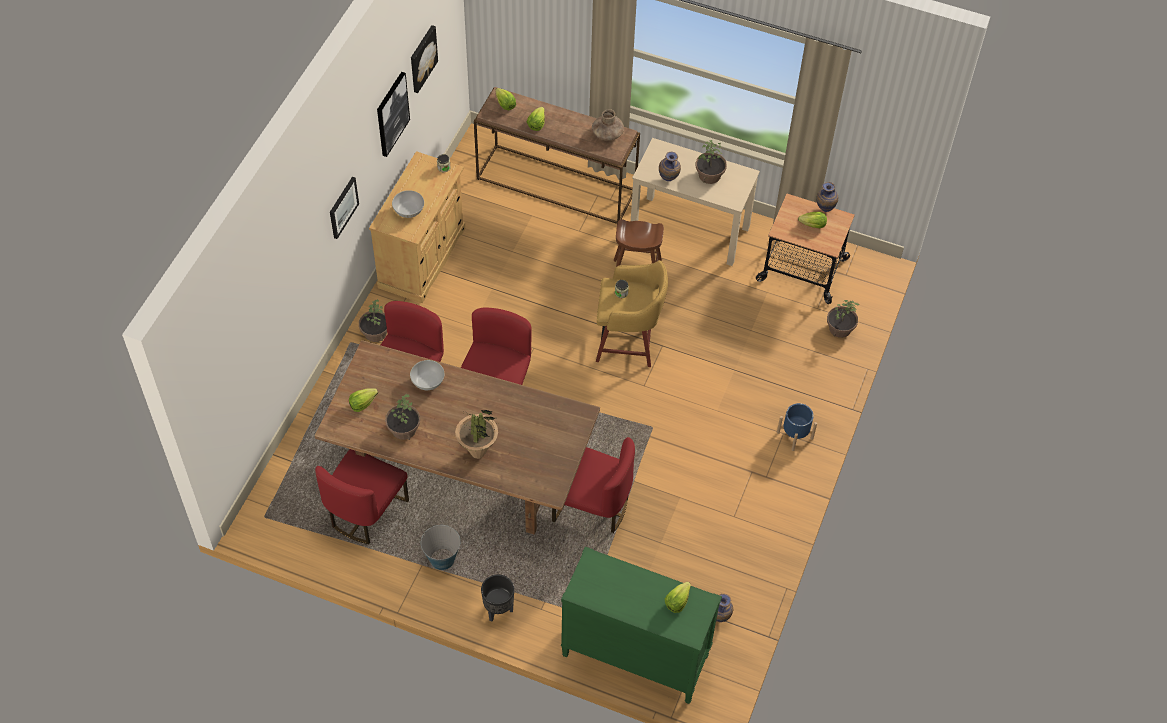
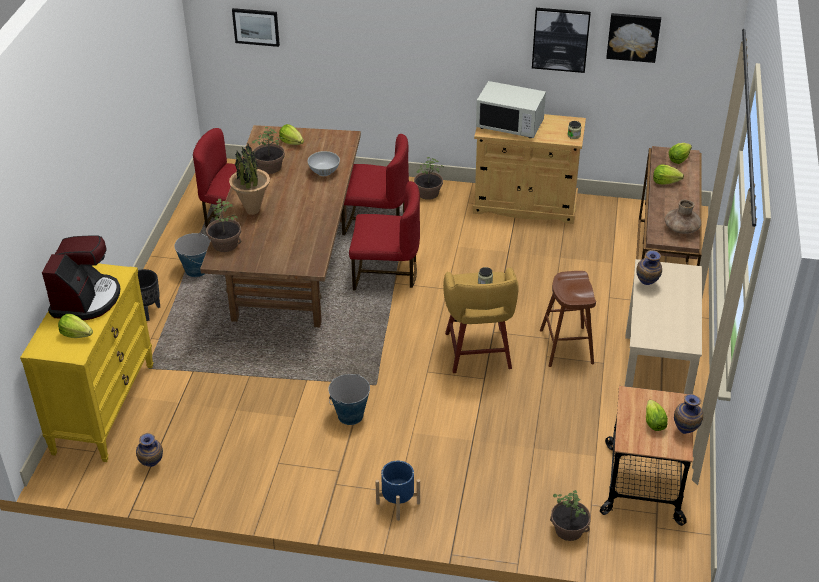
camera: 80 degrees right, 15 degrees down
picture [330,177,359,239] -> picture moved to [232,8,280,47]
white bowl [392,190,424,218] -> white microwave [476,81,546,138]
red chair [552,437,635,533] -> none
green dresser [561,546,722,704] -> yellow dresser [20,263,154,462]
potted plant [696,140,727,184] -> potted plant moved to [206,199,241,252]
none -> coffee machine [42,235,121,321]
none -> bucket [328,374,370,425]

